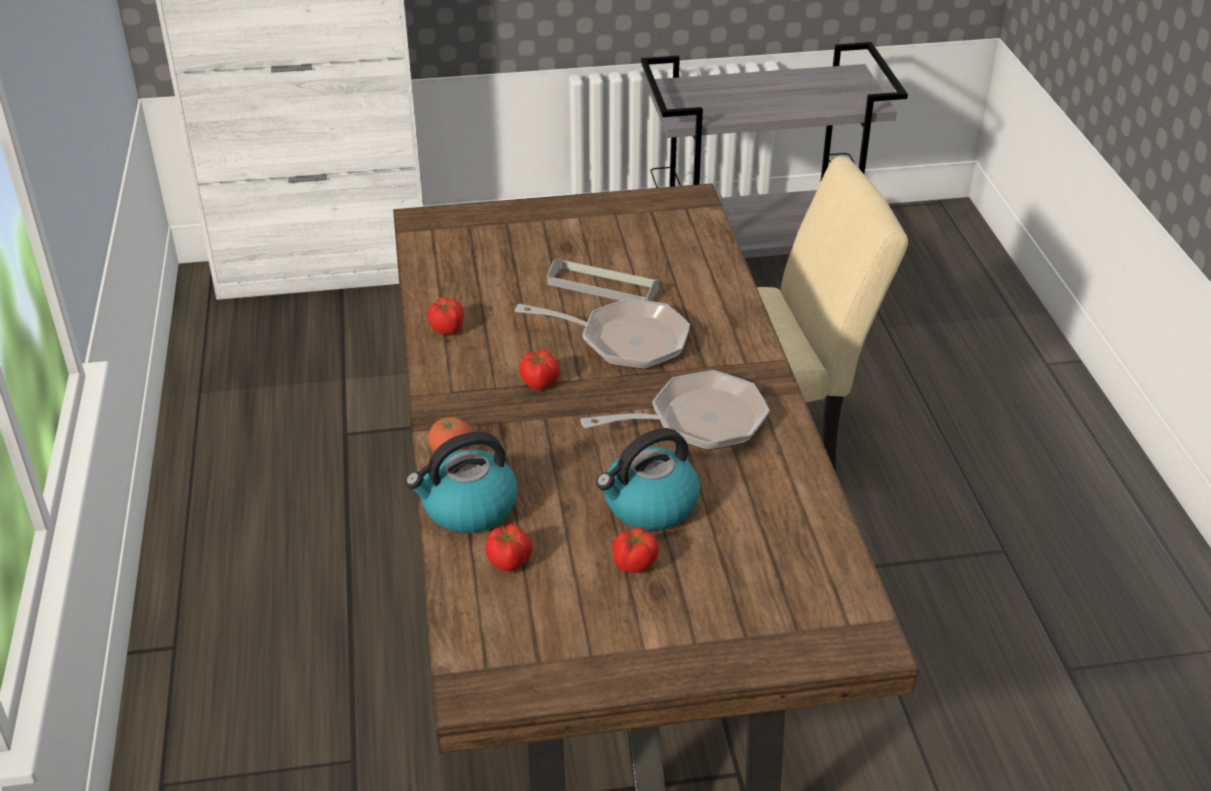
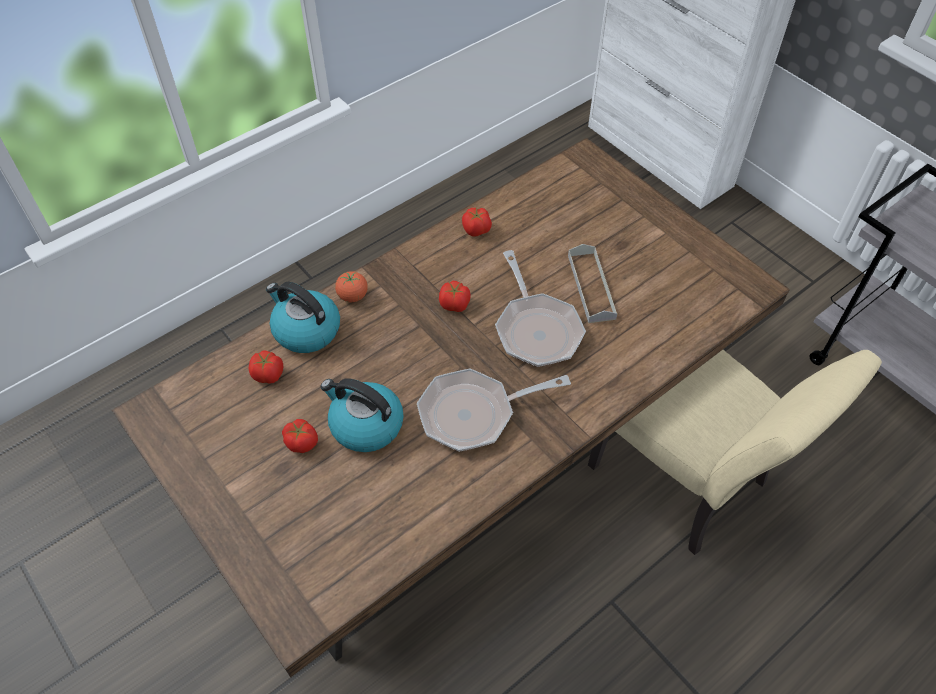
camera: 60 degrees right, 15 degrees up
frying pan [580,370,769,450] -> frying pan turned 120 degrees clockwise [417,369,571,452]

